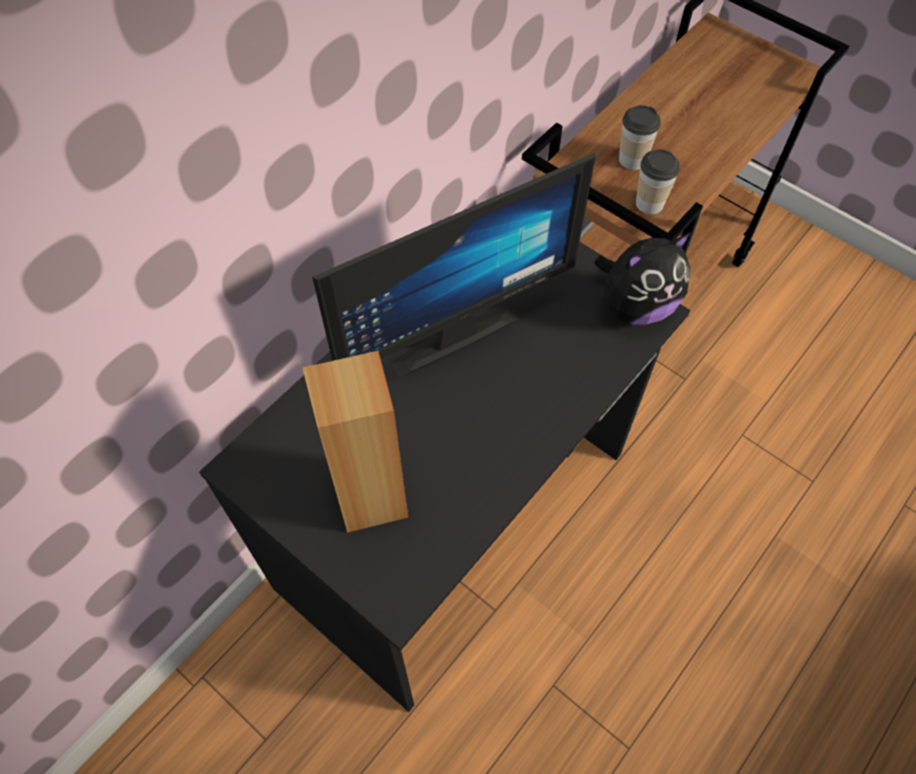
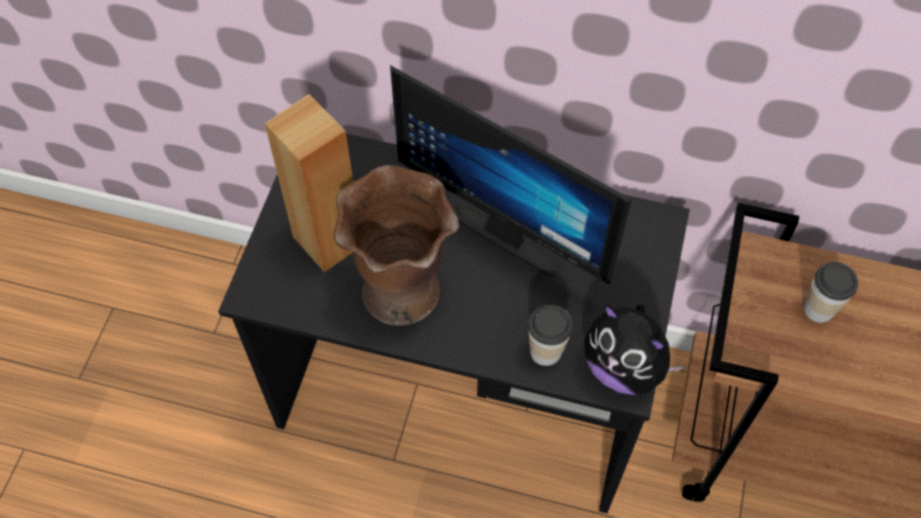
camera: 65 degrees right, 0 degrees up
cup [636,149,680,214] -> cup moved to [528,304,572,366]
none -> brown vase [334,165,459,326]

